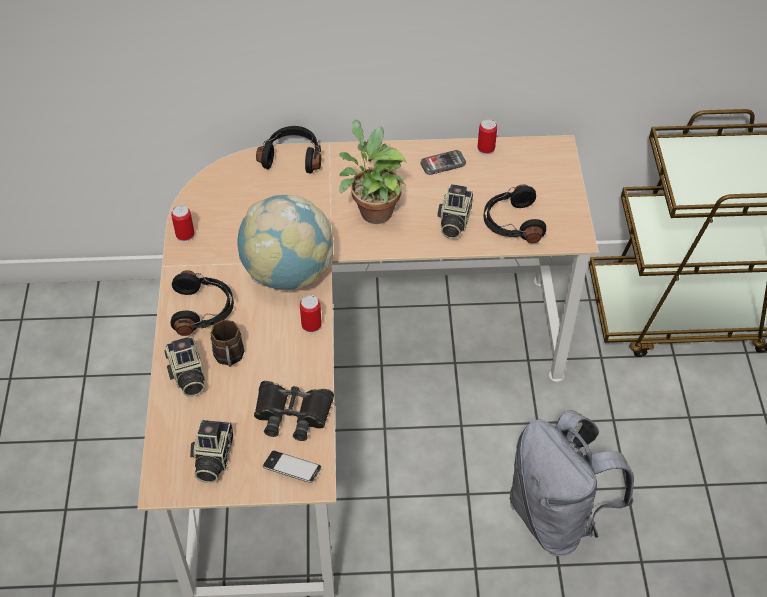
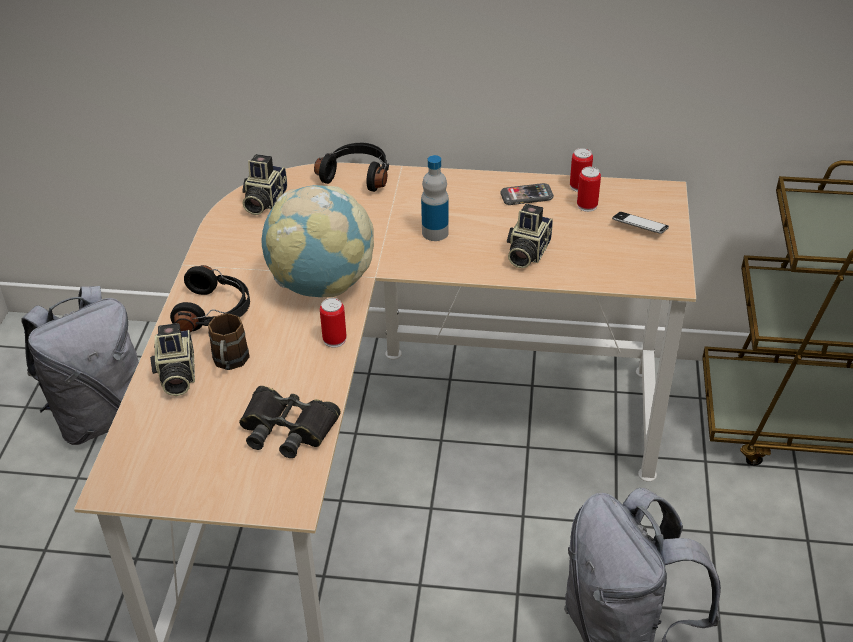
camera: 10 degrees right, 10 degrees down
can [171,205,195,242] -> can moved to [577,167,601,212]
camera [190,420,233,483] -> camera moved to [242,154,287,215]
phone [263,451,321,483] -> phone moved to [612,212,669,234]
potted plant [339,120,407,224] -> bottle [421,155,449,241]
black headphones [484,184,546,243] -> none
none -> grey backpack [21,286,139,445]

